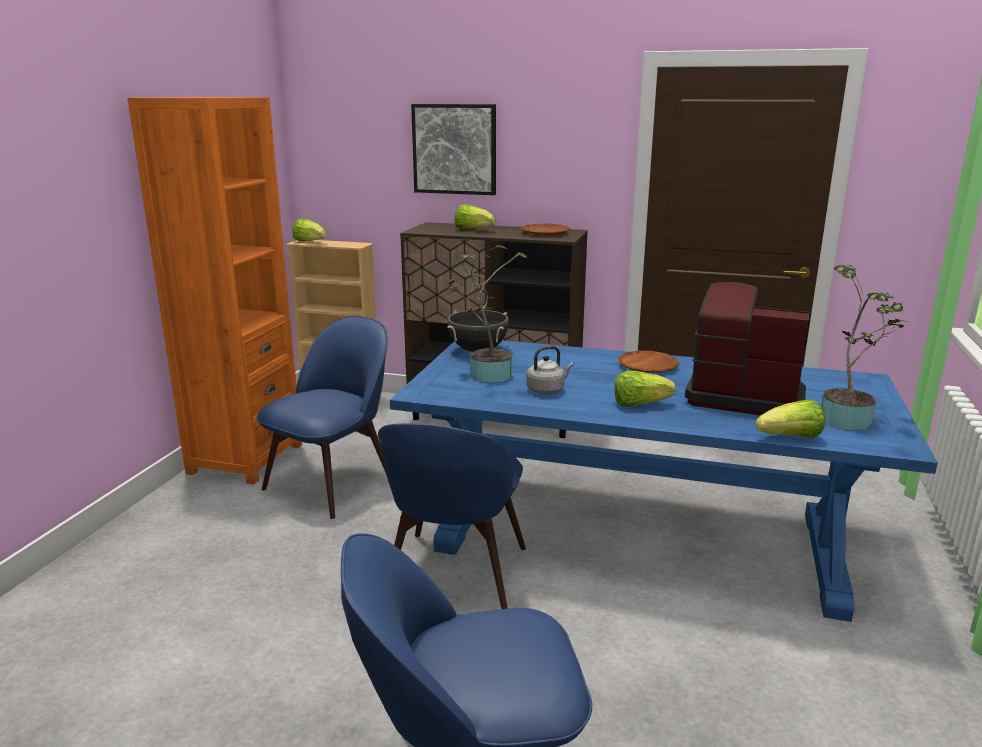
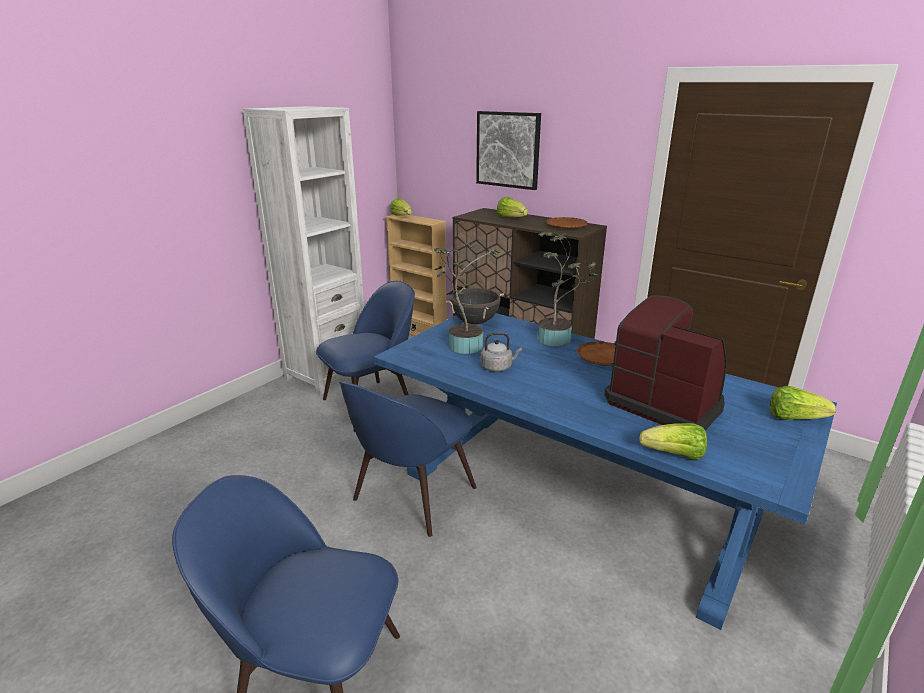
camera: 20 degrees right, 5 degrees up
orange bookcase [127,97,302,485] -> white bookcase [242,106,365,395]
lettuce [614,370,676,407] -> lettuce moved to [770,386,836,420]
potted plant [821,265,908,430] -> potted plant moved to [537,232,598,347]

